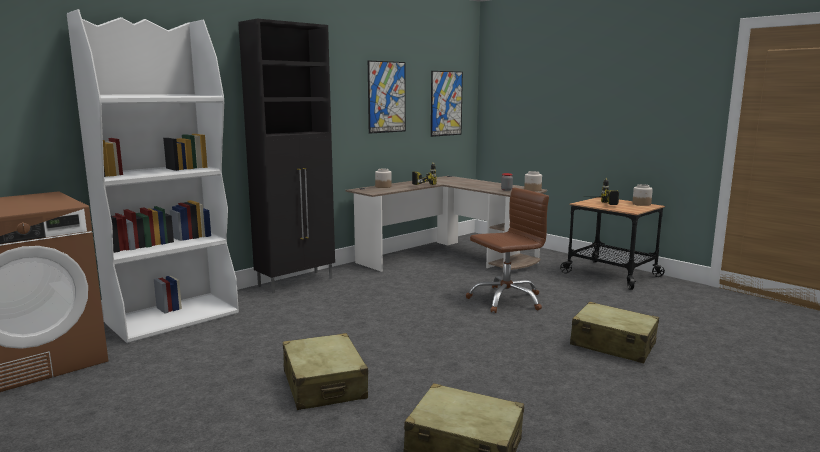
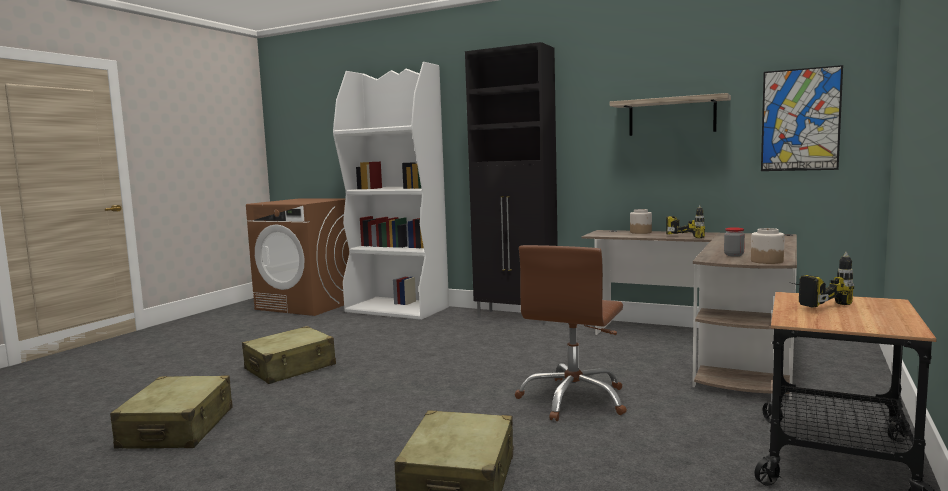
camera: 70 degrees right, 5 degrees down
picture [368,60,406,134] -> shelf [610,93,731,136]
brown office chair [466,188,549,313] -> brown office chair turned 75 degrees clockwise [515,245,627,421]
jar [632,184,653,206] -> none

